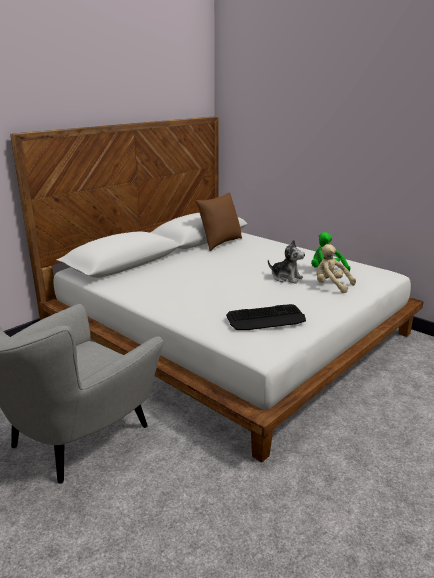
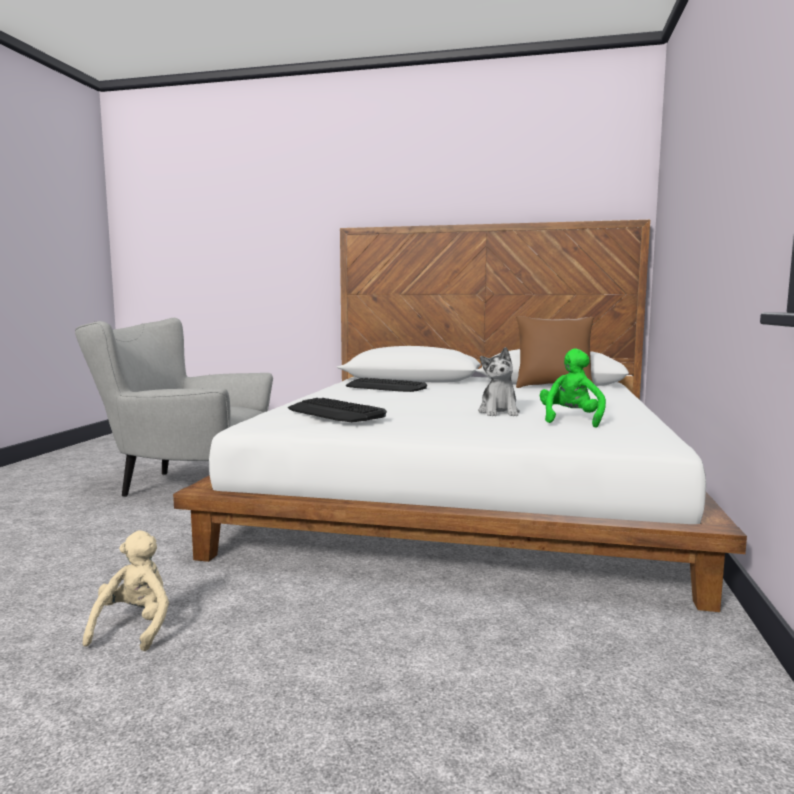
camera: 60 degrees right, 15 degrees down
beige plush toy [316,244,356,293] -> beige plush toy moved to [83,530,169,651]
none -> keyboard [346,378,427,392]

